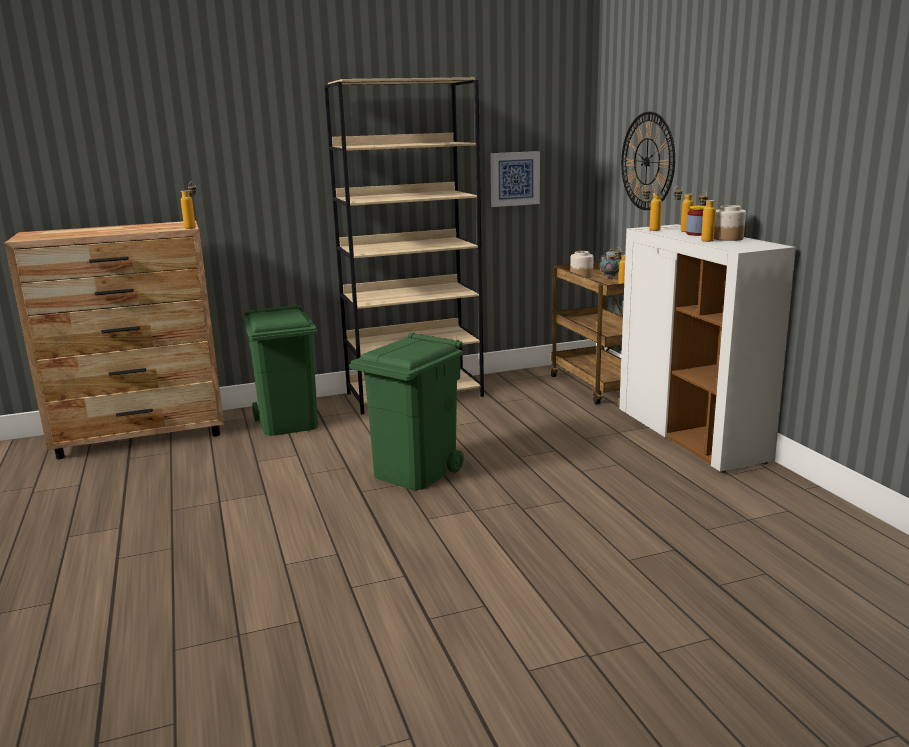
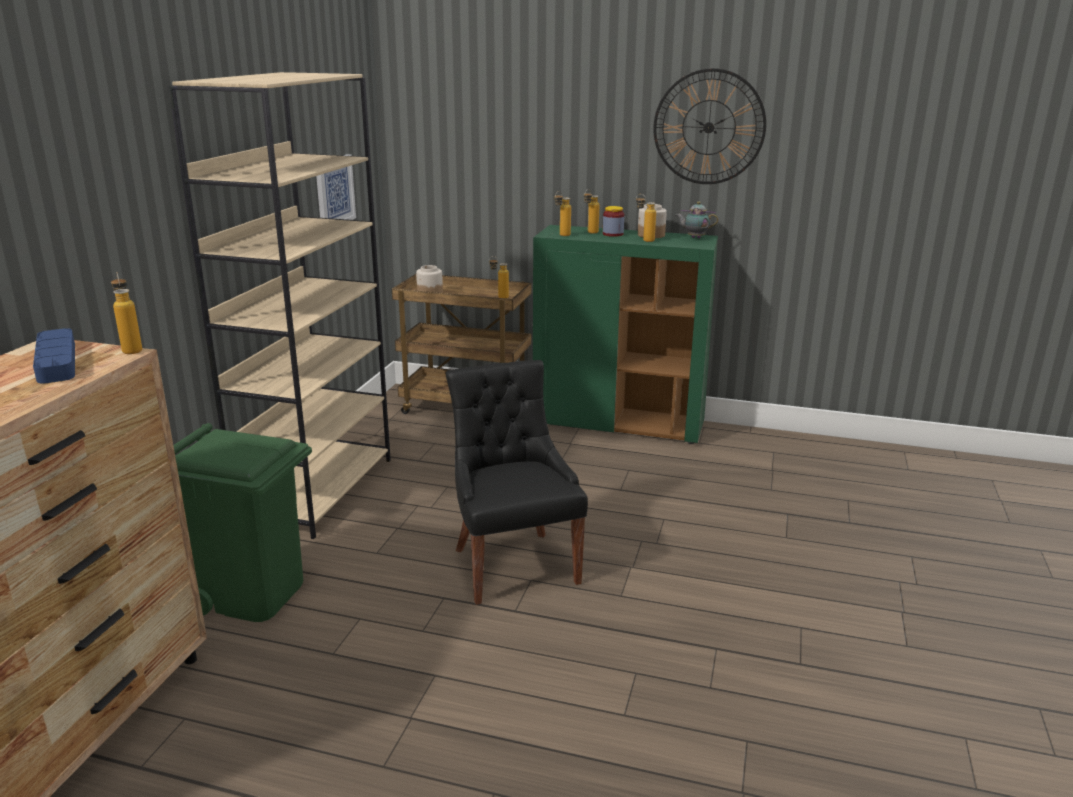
camera: 55 degrees left, 5 degrees up
green trash can [349,333,464,490] -> black chair [446,360,588,605]
teapot [600,249,620,279] -> teapot moved to [676,202,719,238]
white cabinet [619,224,796,473] -> green cabinet [533,225,718,444]
wall clock [621,112,675,210] -> wall clock moved to [653,68,766,184]
none -> blue tray [33,328,75,383]

